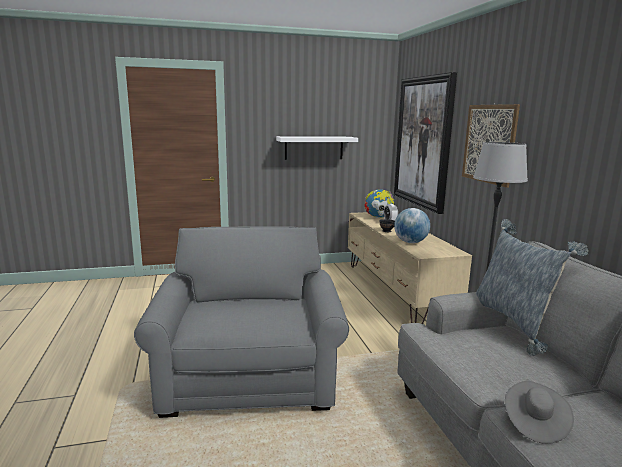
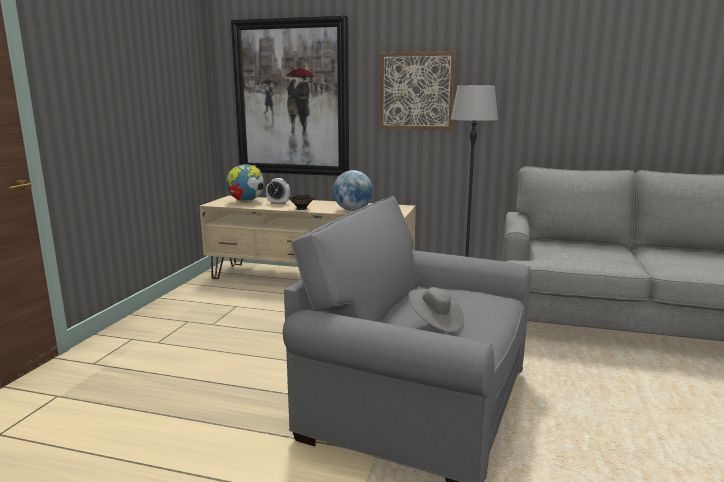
camera: 60 degrees left, 0 degrees up
white shelf [276,136,358,160] -> none
pillow [476,219,589,356] -> none
grey hat [505,381,574,444] -> grey hat moved to [409,287,464,333]

